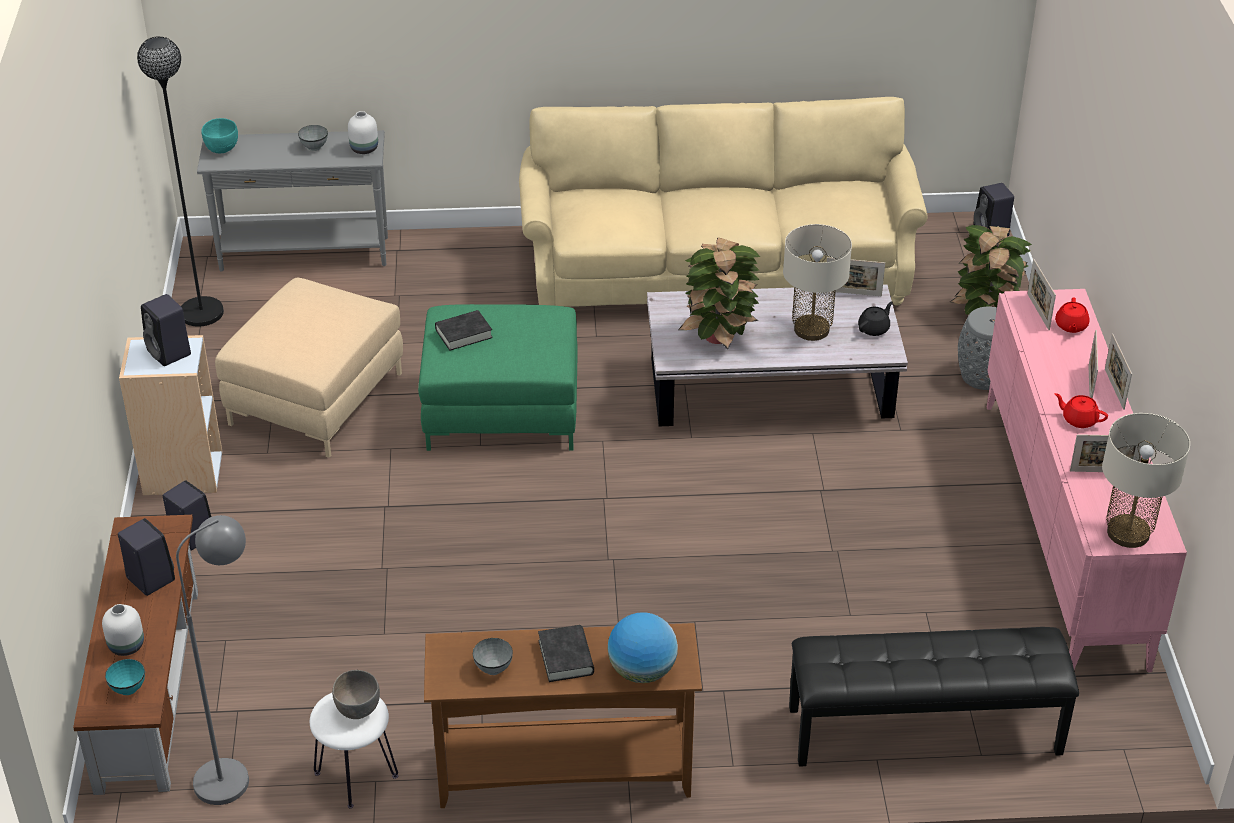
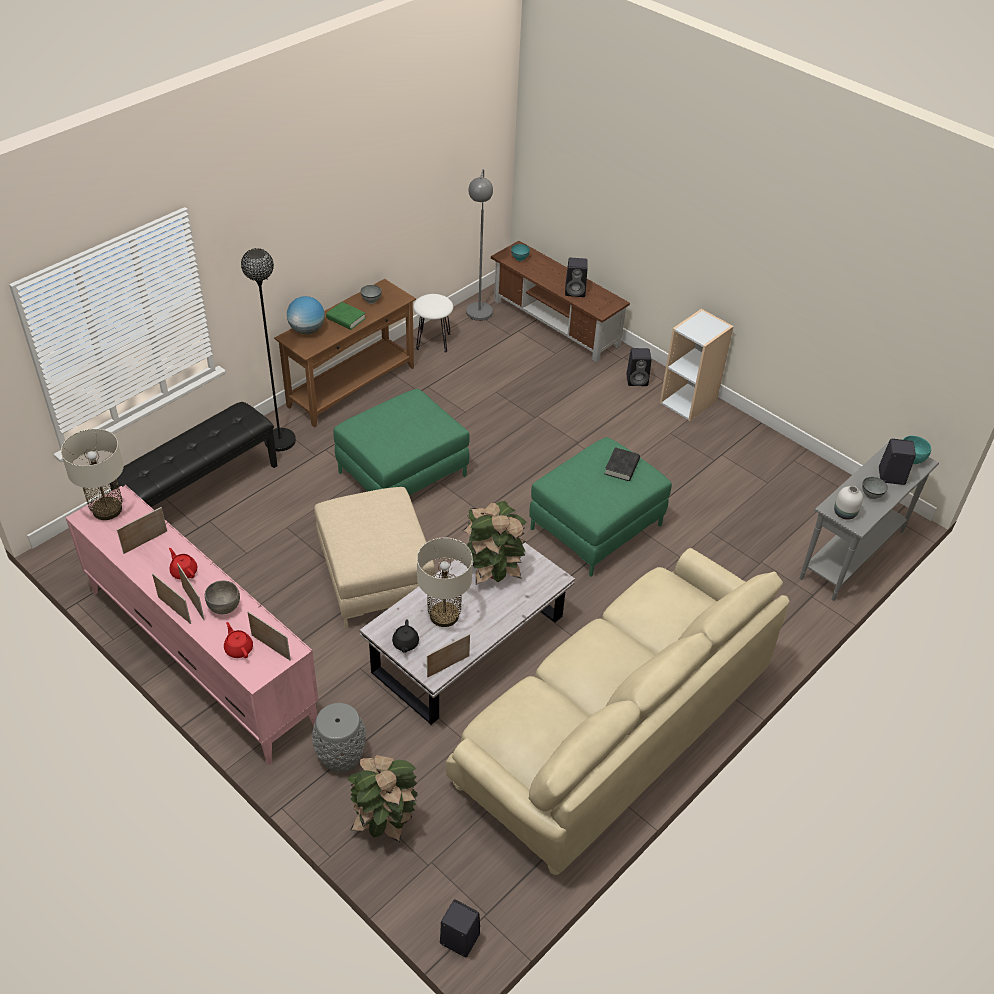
camera: 135 degrees right, 5 degrees up
white vase [102,604,144,656] -> none
black floor lamp [137,36,224,327] -> black floor lamp moved to [241,248,296,451]
black speaker [141,294,191,366] -> black speaker moved to [879,439,916,485]
beige ottoman [215,278,403,458] -> beige ottoman moved to [314,487,435,629]
grey bowl [332,670,380,719] -> grey bowl moved to [205,580,240,614]
black book [538,625,594,682] -> green book [326,302,366,330]
red teapot [1054,393,1108,428] -> red teapot turned 120 degrees counterclockwise [169,548,197,580]
none -> green ottoman [333,389,470,495]

